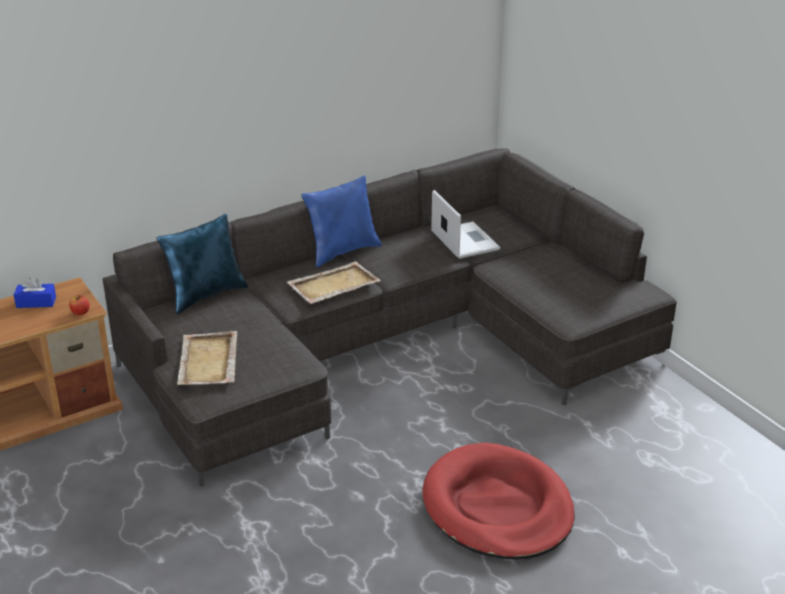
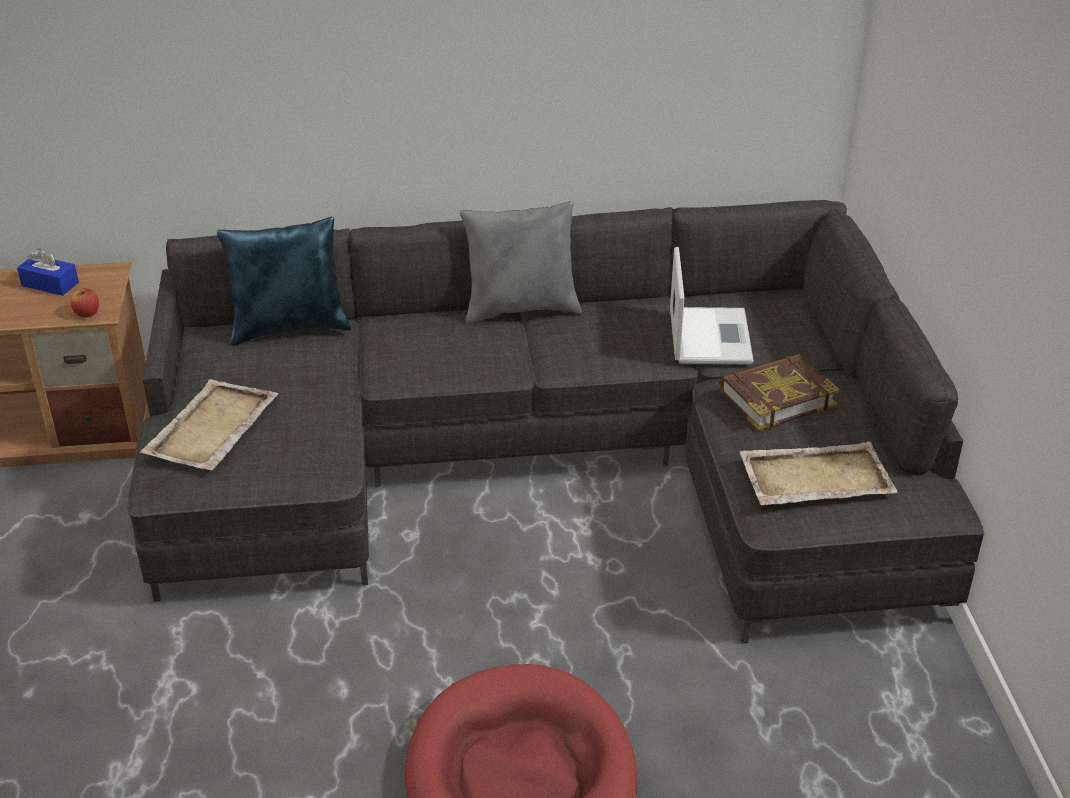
camera: 25 degrees right, 5 degrees up
beige tray [287,261,381,304] -> beige tray moved to [739,441,898,505]
blue pillow [301,175,382,267] -> grey pillow [460,201,582,324]
none -> book [719,354,840,431]

